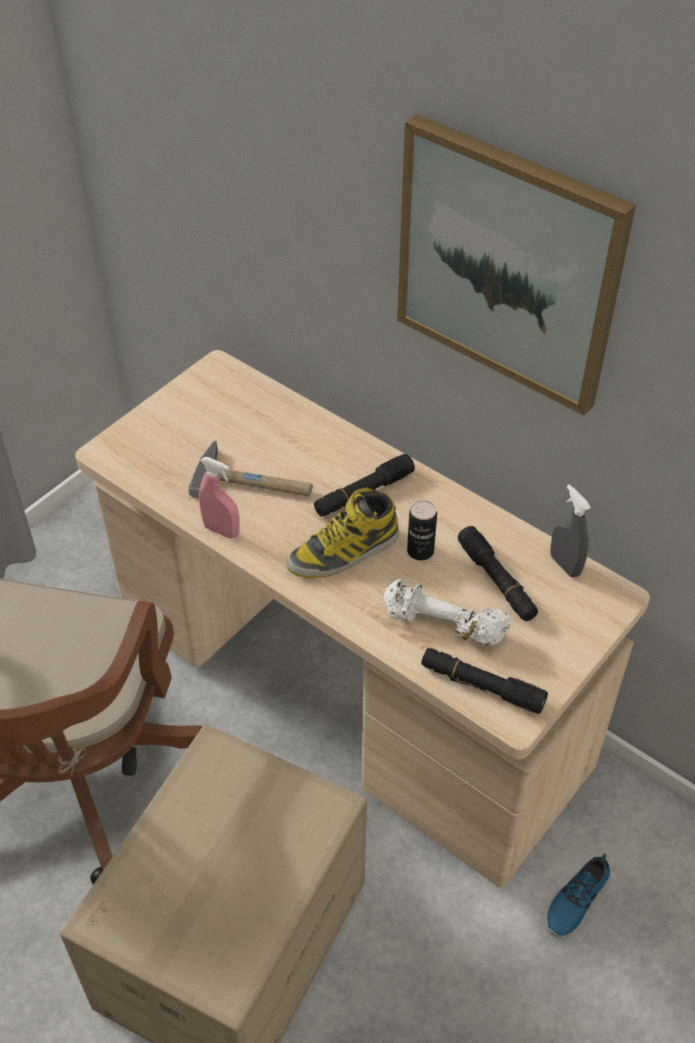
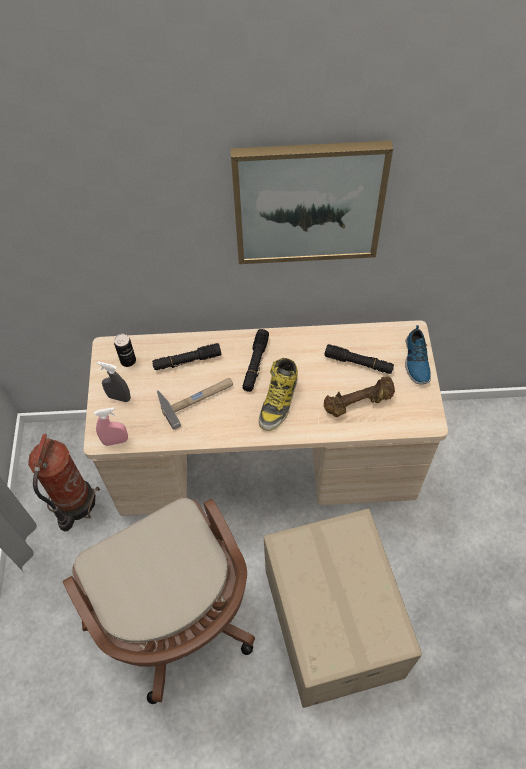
camera: 40 degrees left, 10 degrees up
pink spray bottle [199,457,240,539] -> pink spray bottle moved to [94,407,128,446]
white dumbbell [384,579,510,646] -> brown dumbbell [324,377,395,417]
can [407,500,437,560] -> can moved to [114,334,136,367]
black flashlight [421,648,548,714] -> black flashlight moved to [152,343,221,370]
shoe [545,854,610,939] -> shoe moved to [405,325,431,385]
grey spray bottle [550,485,591,578] -> grey spray bottle moved to [97,361,131,402]
none -> fire extinguisher [28,433,100,531]

